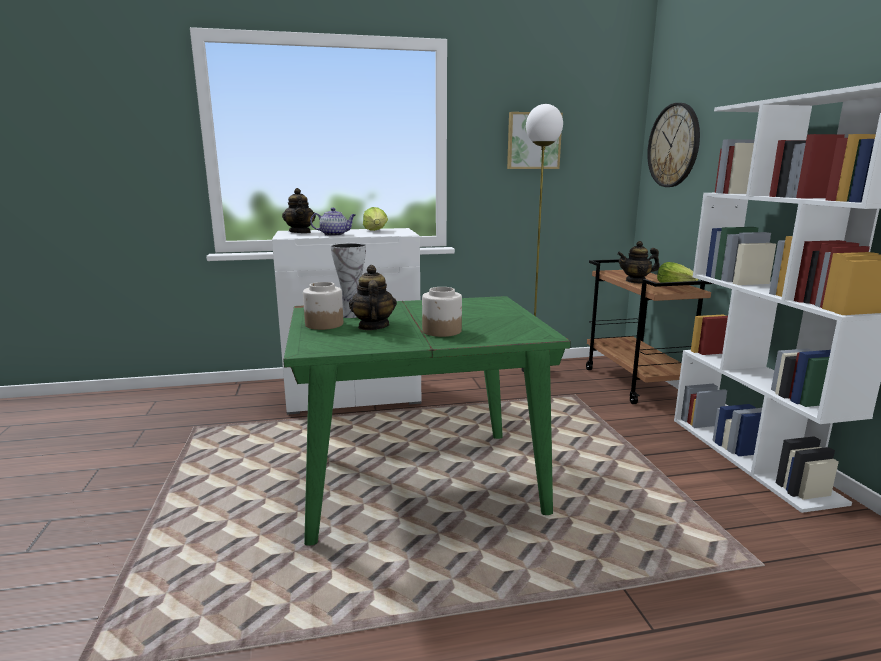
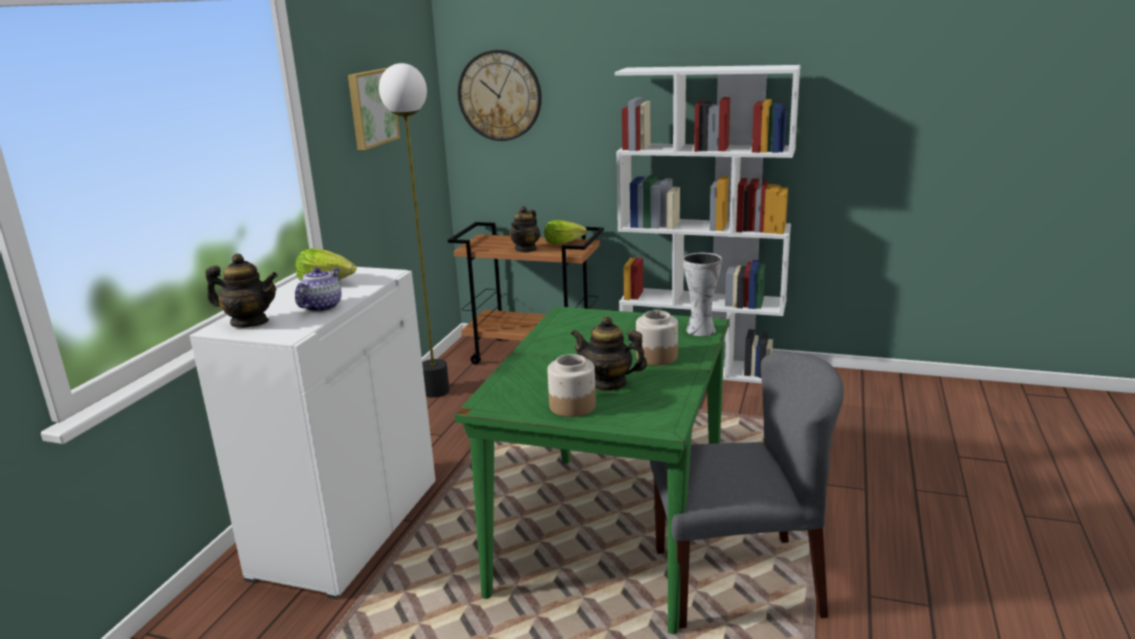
camera: 60 degrees left, 5 degrees up
vase [331,243,366,318] -> vase moved to [683,253,722,336]
none -> grey chair [650,351,844,629]

